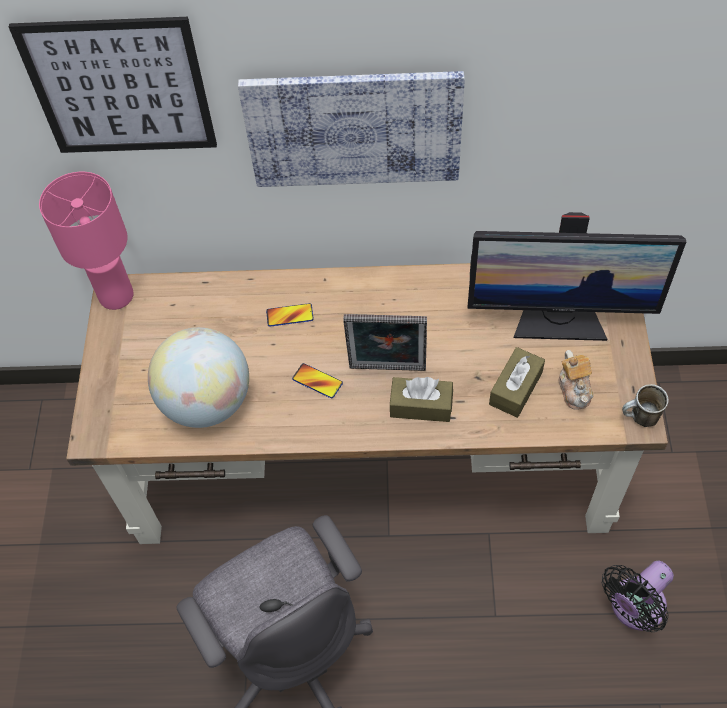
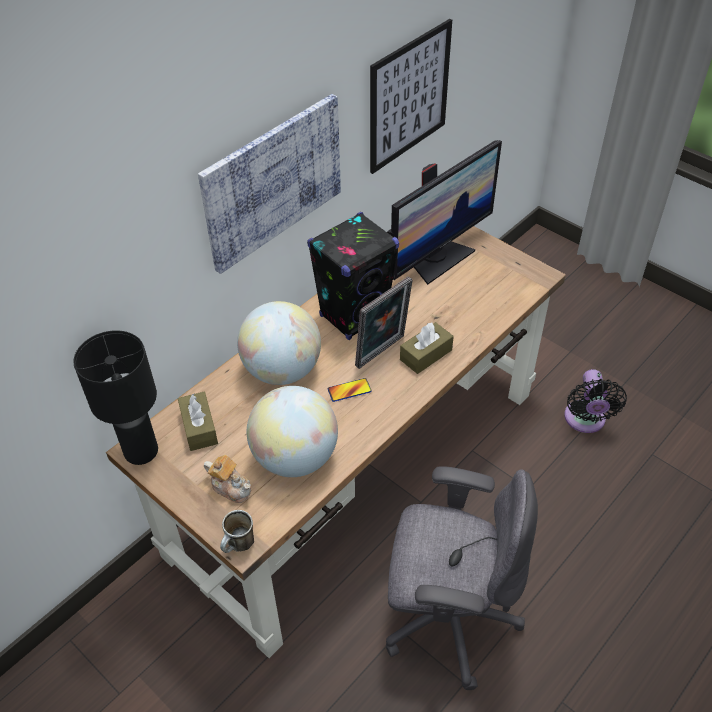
camera: 50 degrees left, 10 degrees down
picture [9,17,217,153] -> picture moved to [370,19,452,174]
pink table lamp [39,172,134,310] -> black table lamp [73,330,158,465]
phone [266,303,314,327] -> globe [237,301,321,385]
brown tissue box [489,347,545,418] -> brown tissue box moved to [178,392,218,451]
teapot [559,350,593,410] -> teapot moved to [204,455,251,503]
mug [622,384,669,427] -> mug moved to [220,510,254,553]
none -> black speaker [307,212,399,340]

